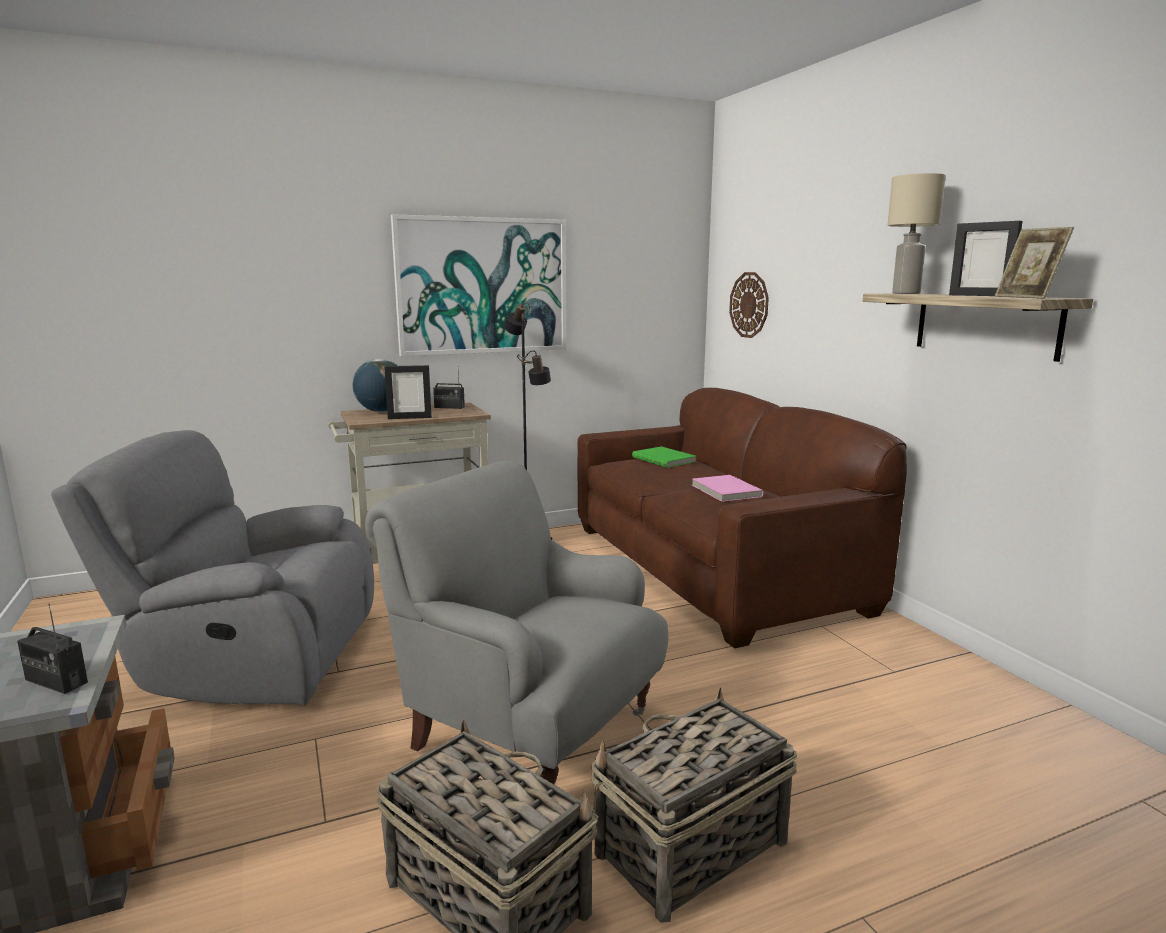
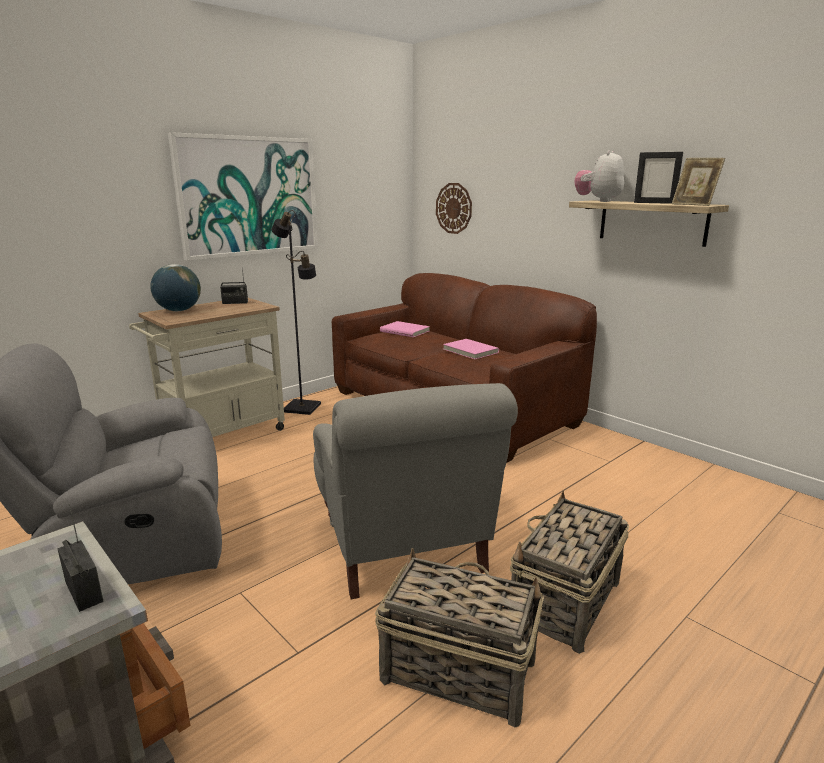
camera: 20 degrees left, 5 degrees up
radio [17,604,88,694] -> radio turned 135 degrees counterclockwise [57,503,103,612]
grey armchair [365,461,668,784] -> grey armchair turned 120 degrees counterclockwise [313,383,518,599]
picture frame [384,365,432,419] -> none
green book [632,446,696,468] -> pink book [380,321,430,337]
beige table lamp [887,173,946,294] -> plush toy [575,150,624,202]

